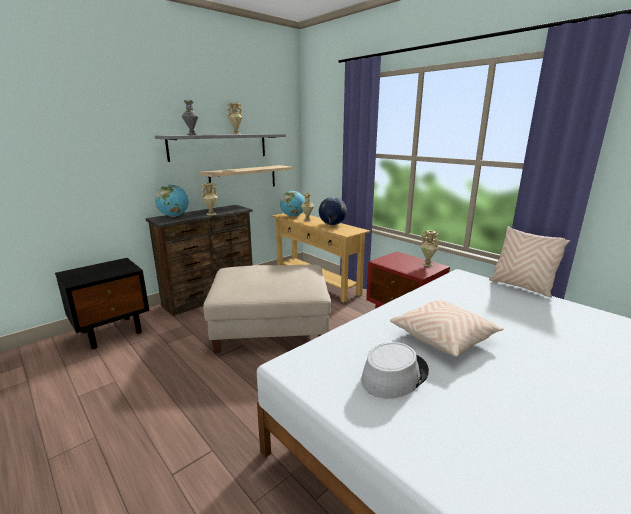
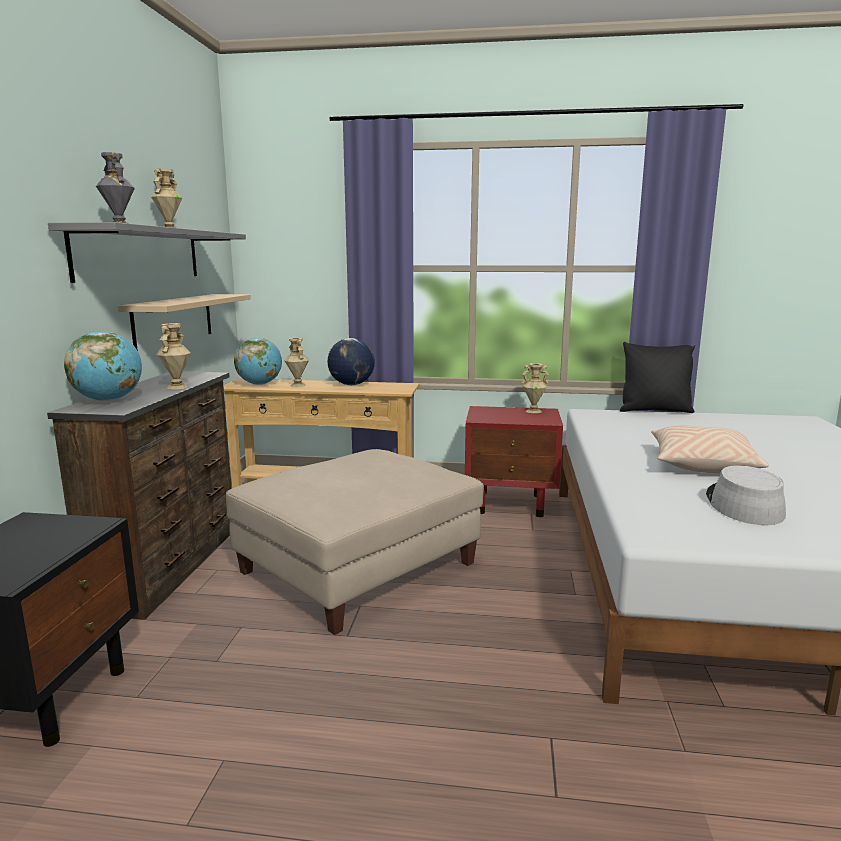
camera: 40 degrees left, 5 degrees down
beige pillow [489,226,570,297] -> black pillow [620,342,695,413]

